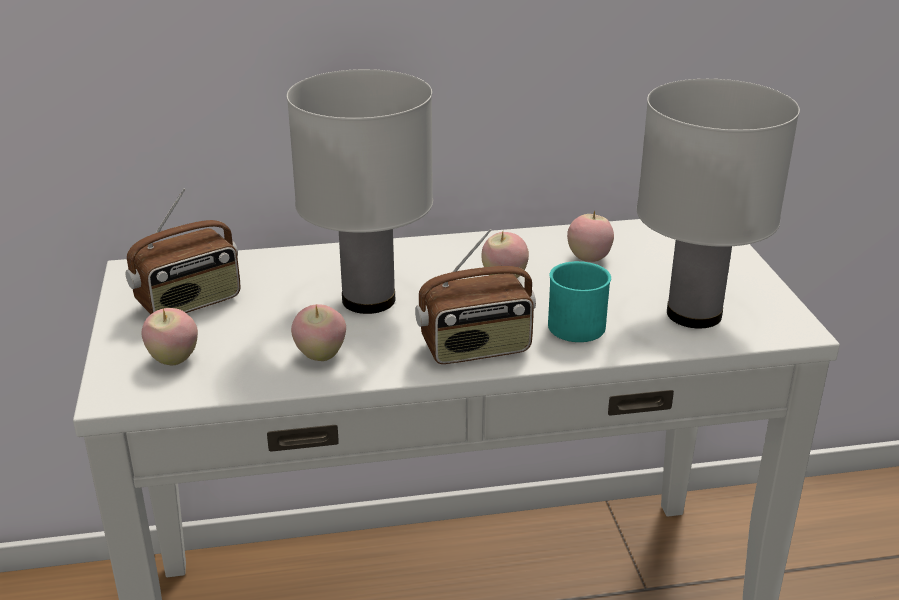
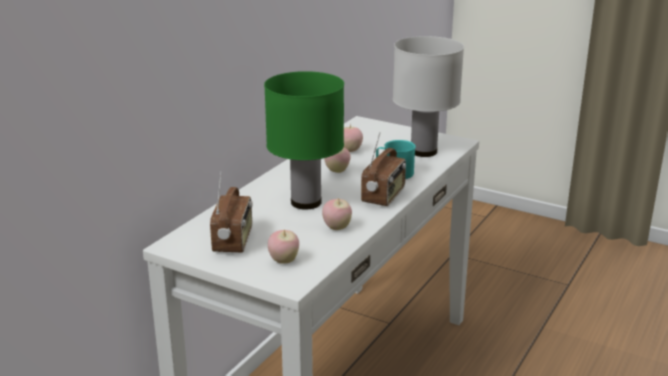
camera: 50 degrees left, 5 degrees down
white table lamp [287,69,433,314] -> green table lamp [264,71,344,209]

